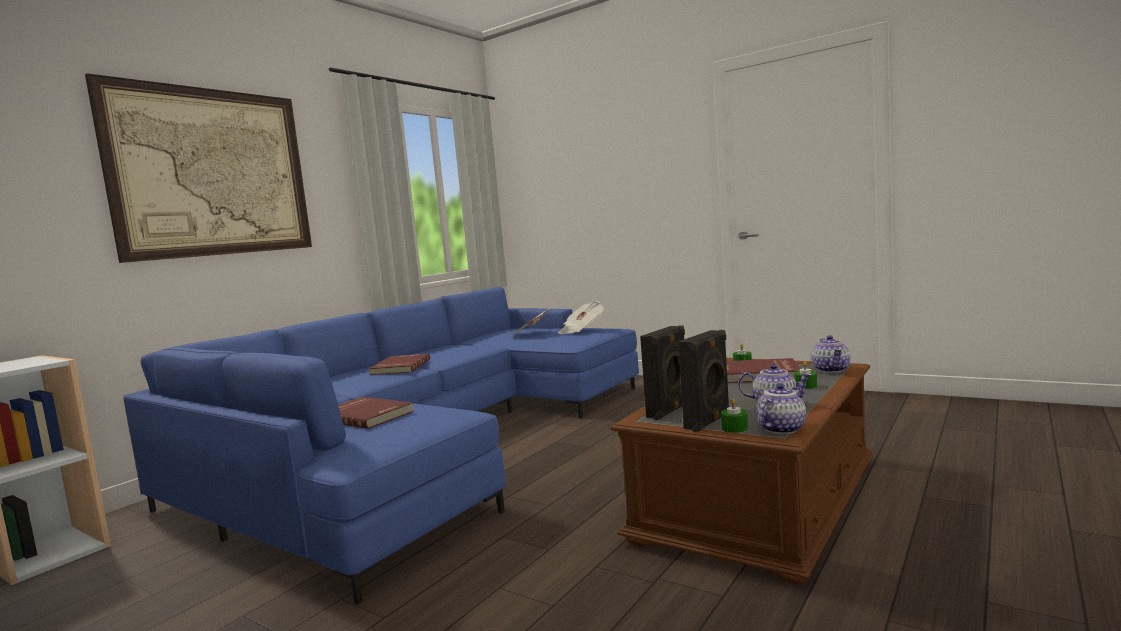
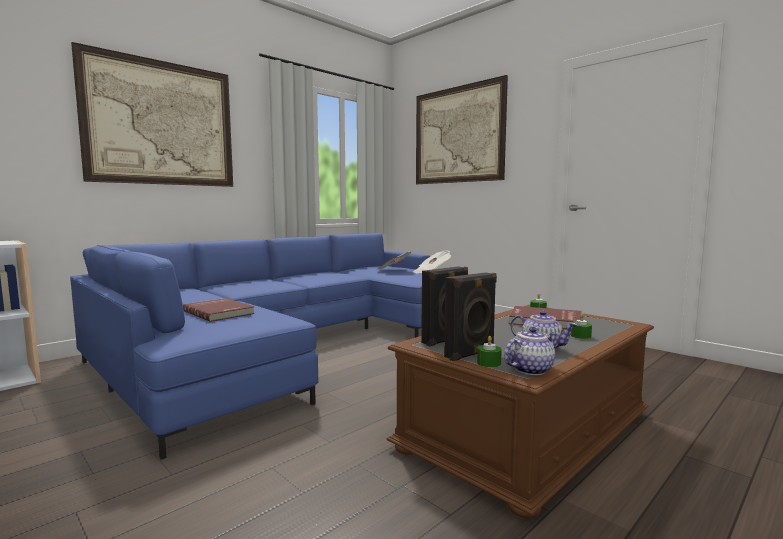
camera: 10 degrees right, 0 degrees up
red book [369,354,430,375] -> none
teapot [811,335,851,373] -> none
none -> picture [416,75,508,184]

